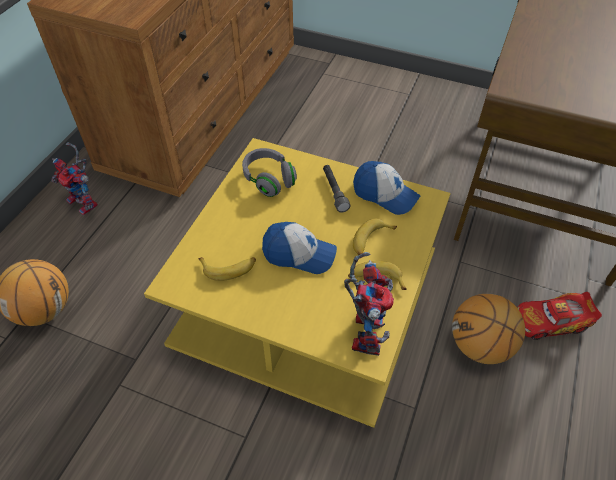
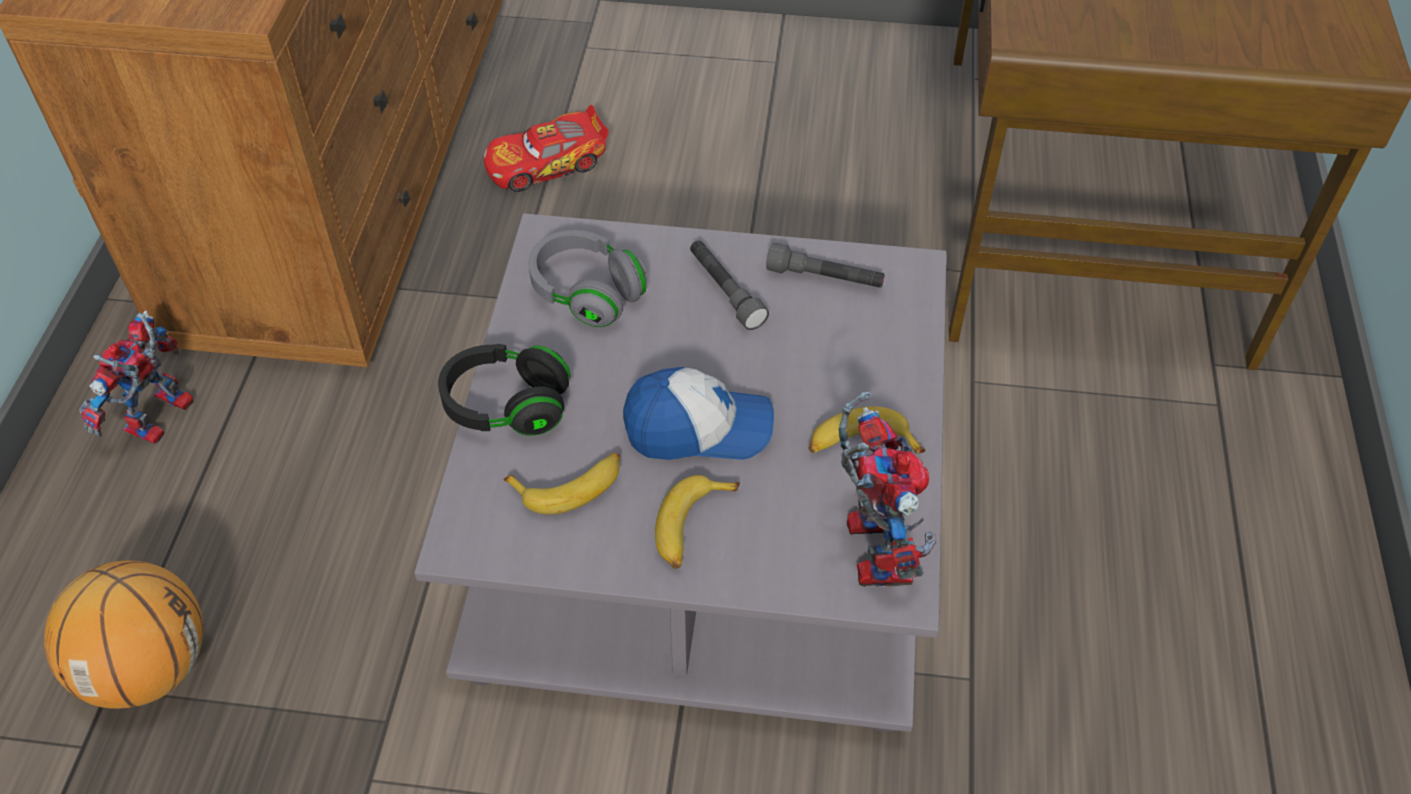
camera: 15 degrees left, 0 degrees up
toy robot [51,142,98,215] -> toy robot turned 90 degrees clockwise [79,311,194,444]
yellow coffee table [144,138,450,428] -> grey coffee table [414,213,947,732]
cap [353,161,421,215] -> grey flashlight [766,243,885,288]
banana [353,219,397,255] -> banana moved to [655,475,740,569]
basketball [452,294,525,364] -> none
toy car [517,292,602,340] -> toy car moved to [484,105,609,192]
none -> black headphones [438,344,571,436]

